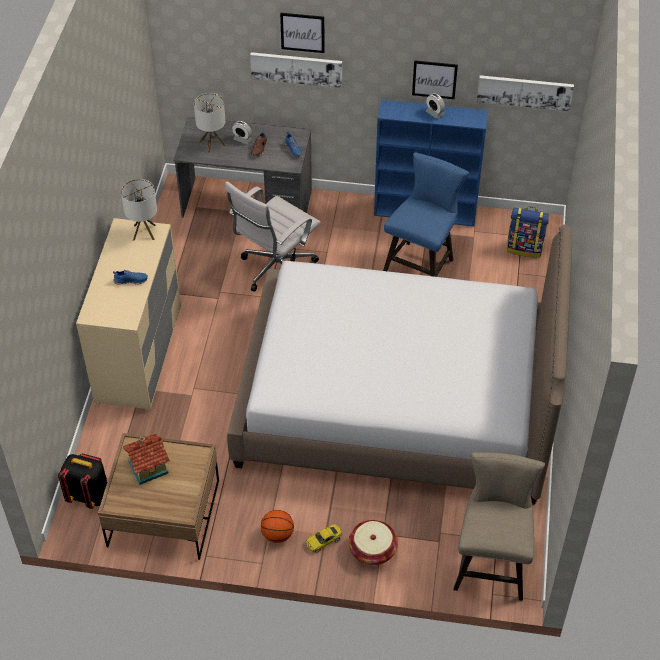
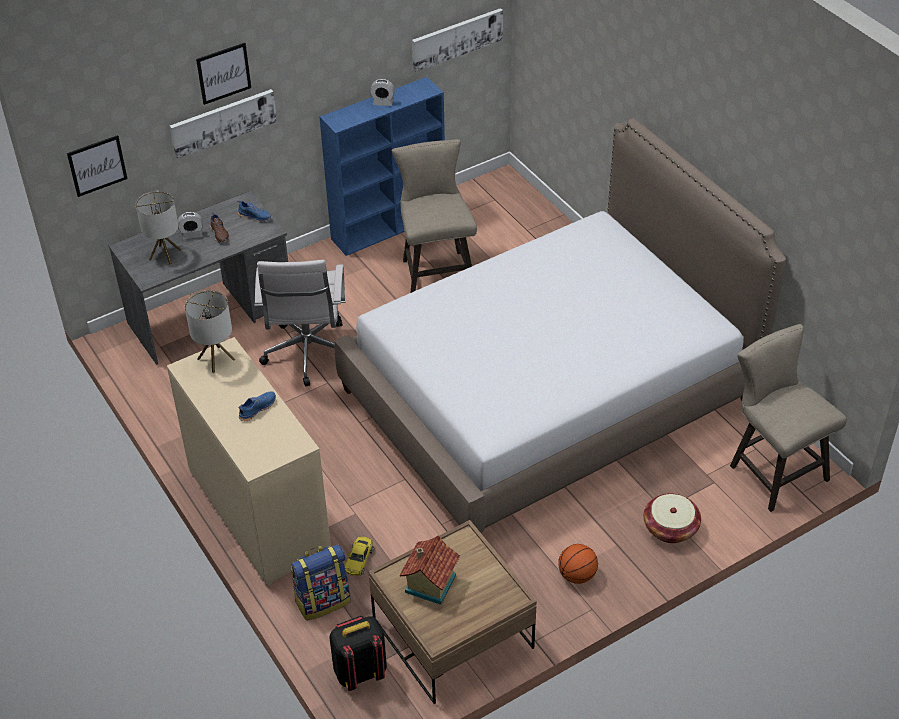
camera: 40 degrees left, 5 degrees down
yellow toy car [306,524,342,553] -> yellow toy car moved to [344,537,374,576]
blue stool [383,152,469,277] -> beige stool [392,139,477,293]
picture [412,60,458,99] -> picture moved to [67,135,128,197]
backpack [507,206,549,258] -> backpack moved to [291,544,351,621]

